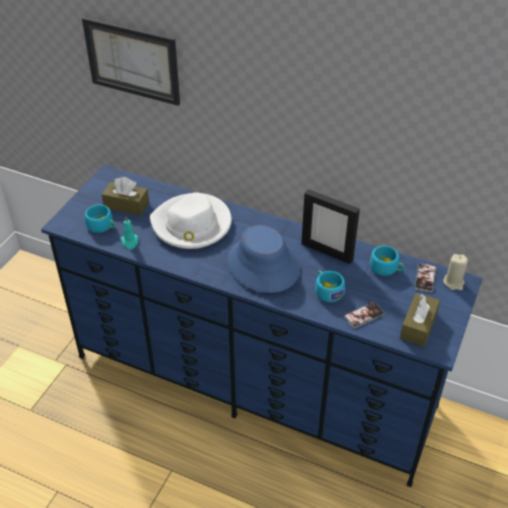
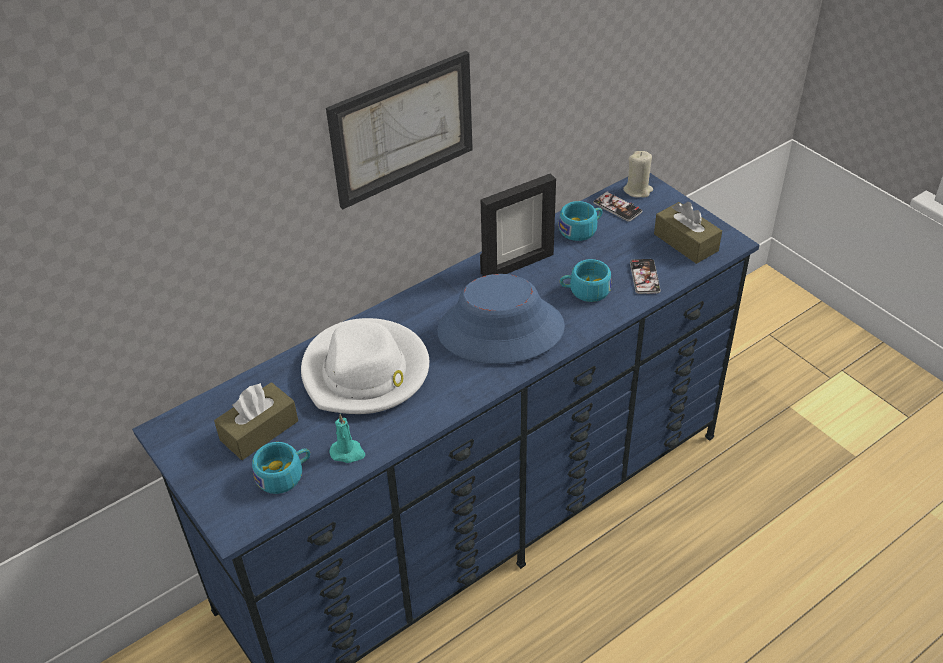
camera: 60 degrees left, 0 degrees up
picture [82,17,180,106] -> picture moved to [326,51,473,209]

